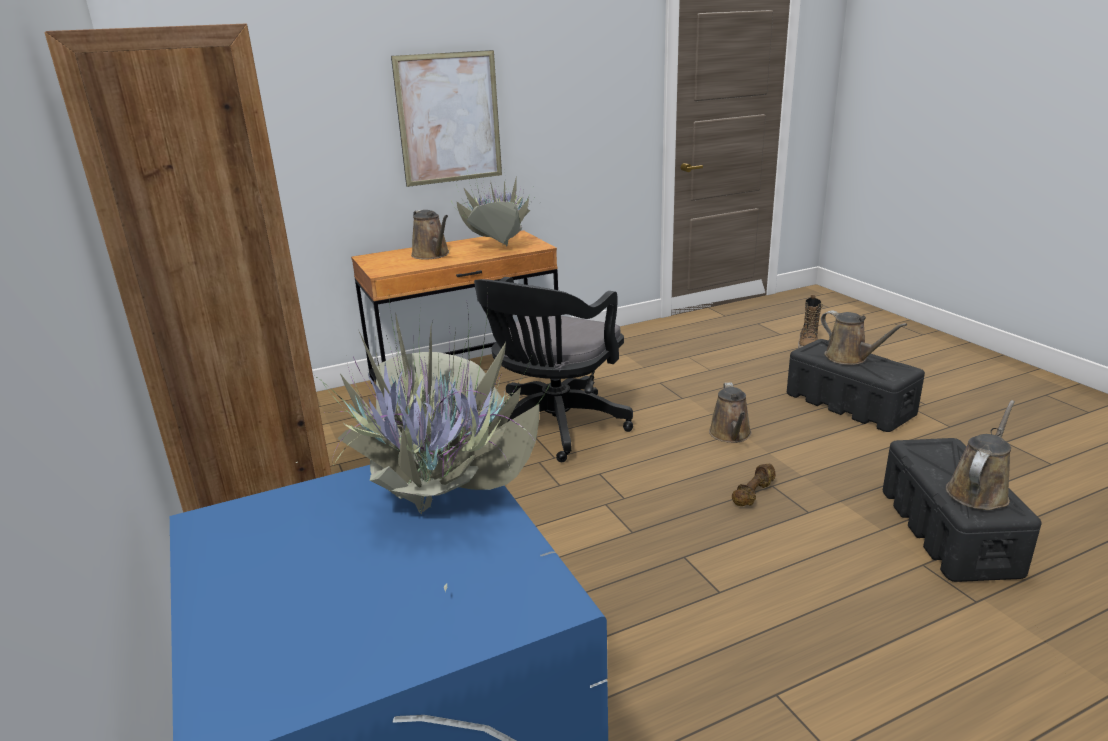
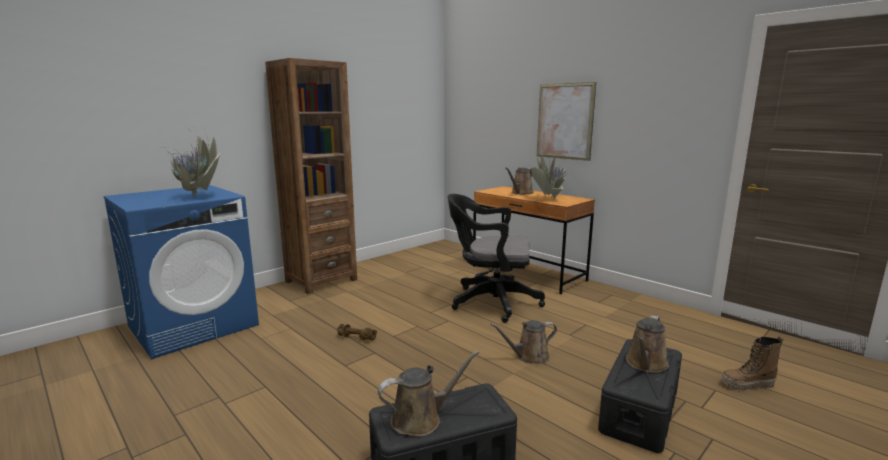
camera: 70 degrees right, 10 degrees down
brown dumbbell [732,464,776,506] -> brown dumbbell moved to [337,324,377,340]
brown watering can [946,400,1015,510] -> brown watering can turned 45 degrees counterclockwise [378,351,479,436]

